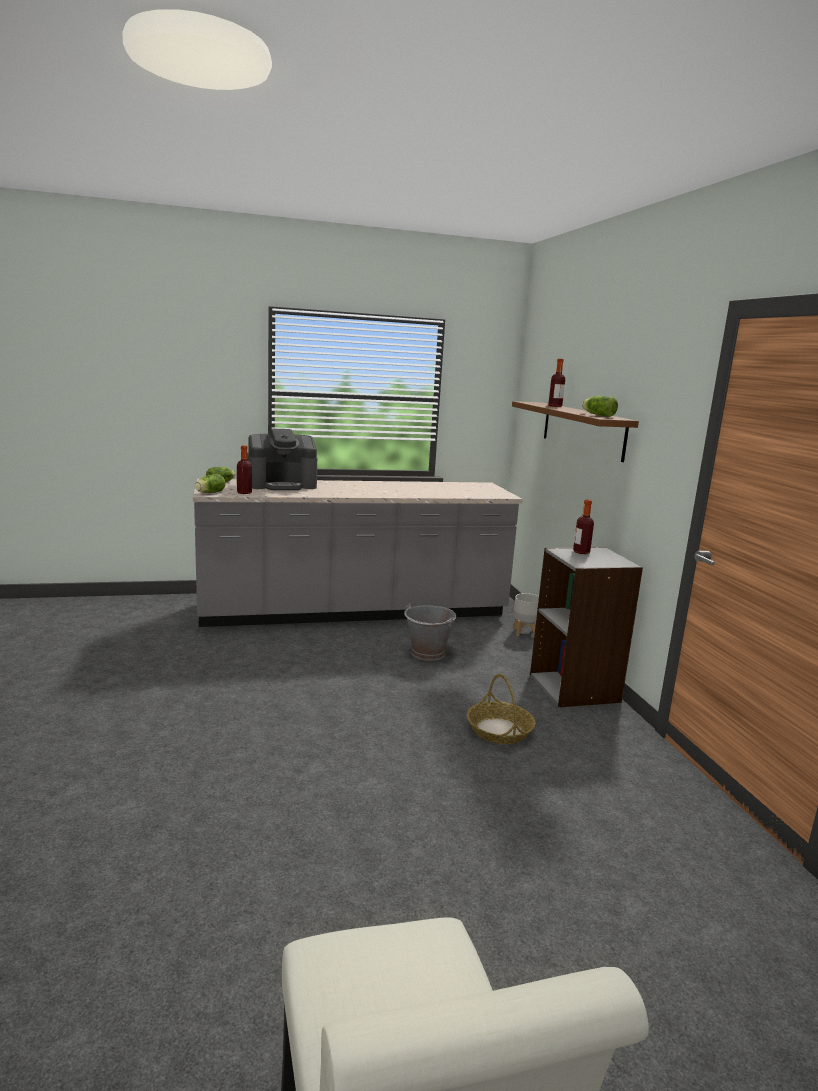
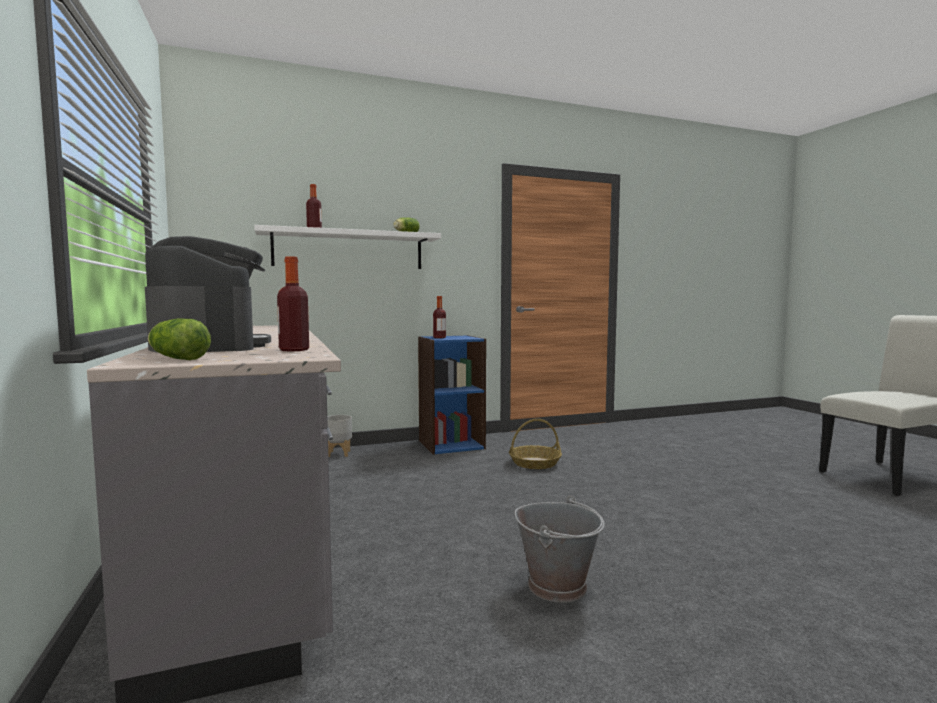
camera: 95 degrees left, 10 degrees down
lettuce [195,474,225,493] -> none
grey bucket [404,603,456,661] -> grey bucket moved to [515,495,605,603]
brown shelf [512,401,639,462] -> white shelf [254,225,441,269]
grey bookcase [530,547,643,707] -> blue bookcase [418,335,486,455]

